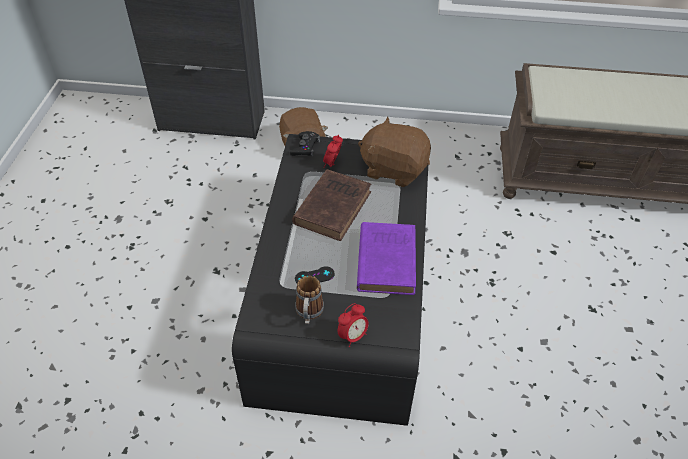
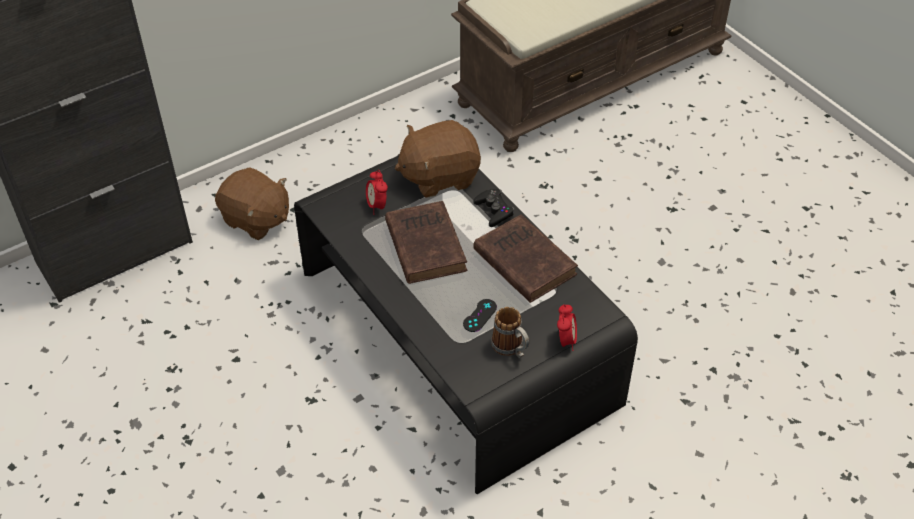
camera: 40 degrees left, 0 degrees up
black game controller [290,131,320,156] -> black game controller moved to [473,189,515,227]
purple book [357,222,416,295] -> brown book [473,214,578,303]

